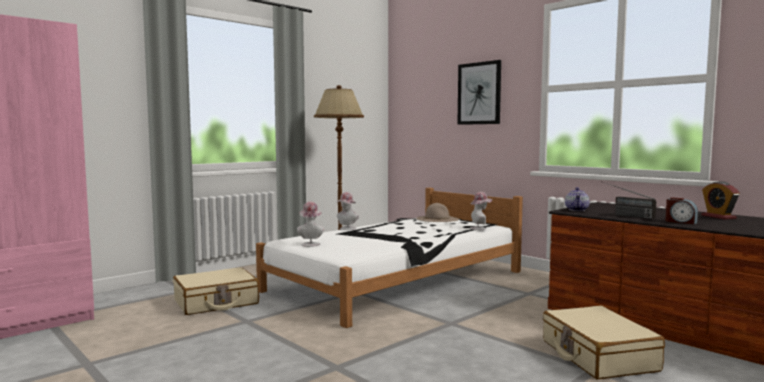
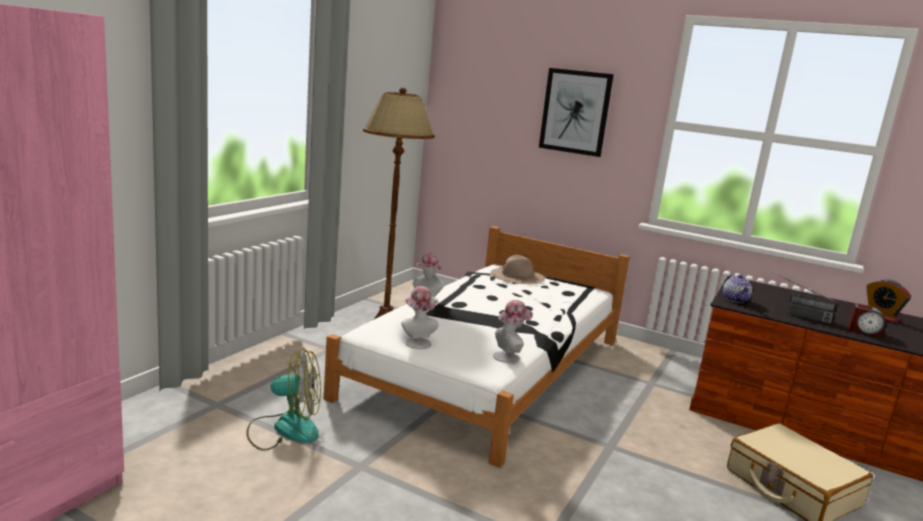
camera: 20 degrees left, 10 degrees up
beige suitcase [173,267,259,315] -> fan [247,348,321,451]
hat [470,192,492,230] -> hat moved to [493,300,533,363]

